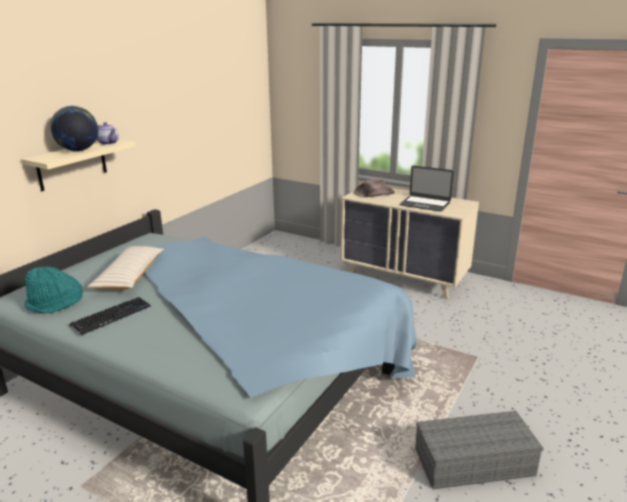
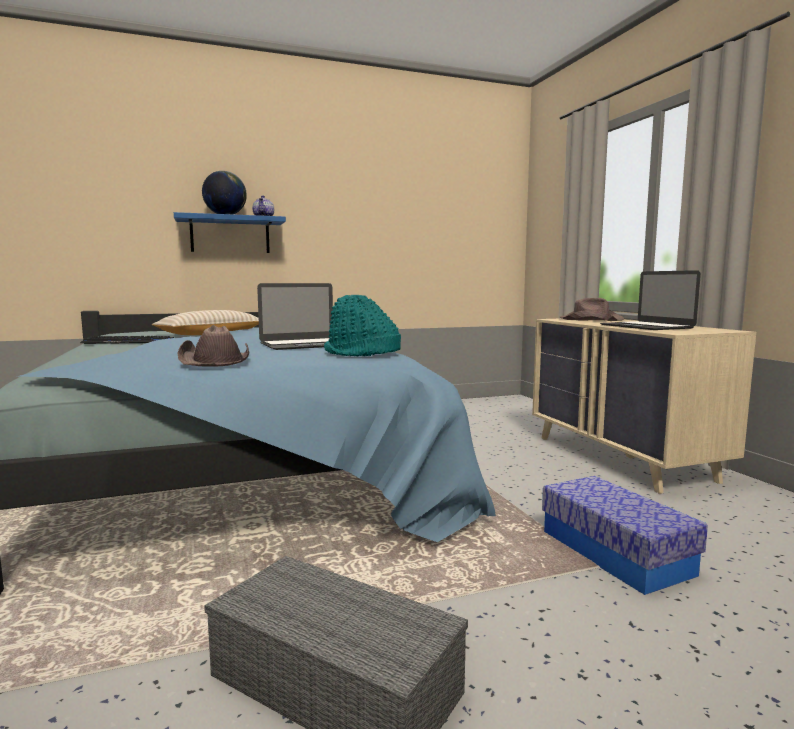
camera: 40 degrees right, 15 degrees down
beige shelf [21,139,136,191] -> blue shelf [174,212,286,253]
turquoise hat [24,266,83,313] -> turquoise hat moved to [324,295,401,357]
none -> brown hat [178,325,249,367]
none -> laptop [257,283,333,350]
none -> storage box [542,476,708,595]

